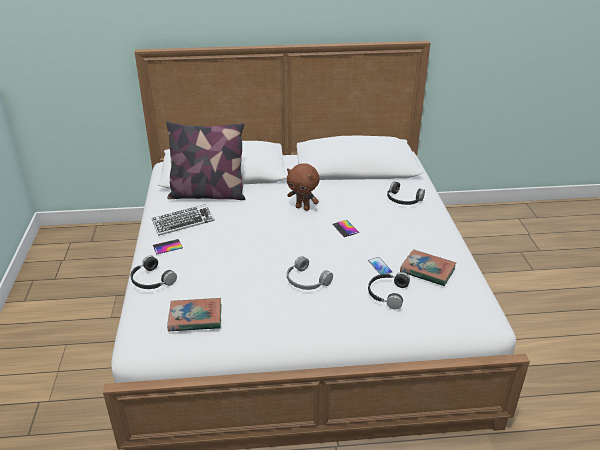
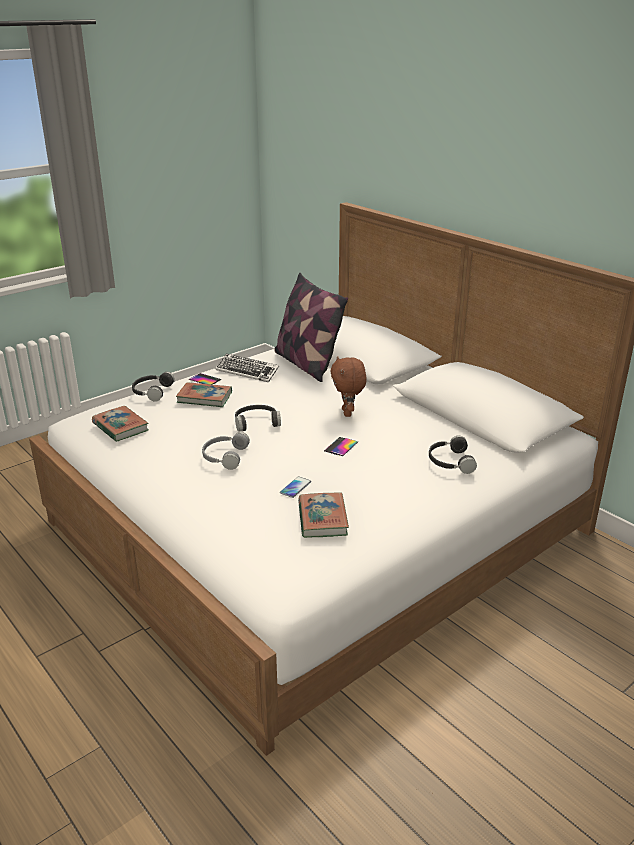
camera: 55 degrees right, 5 degrees down
black headphones [368,272,410,310] -> black headphones moved to [235,405,281,432]
none -> book [176,382,232,407]

